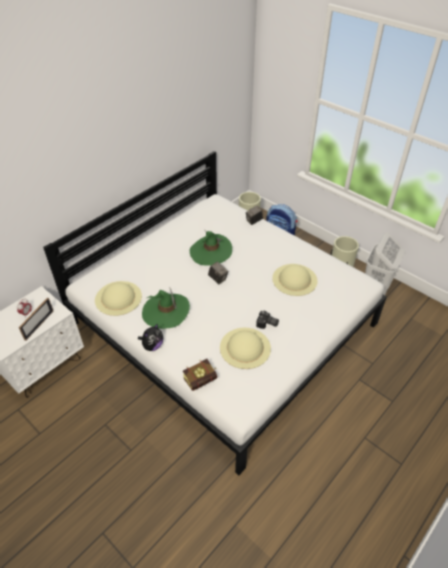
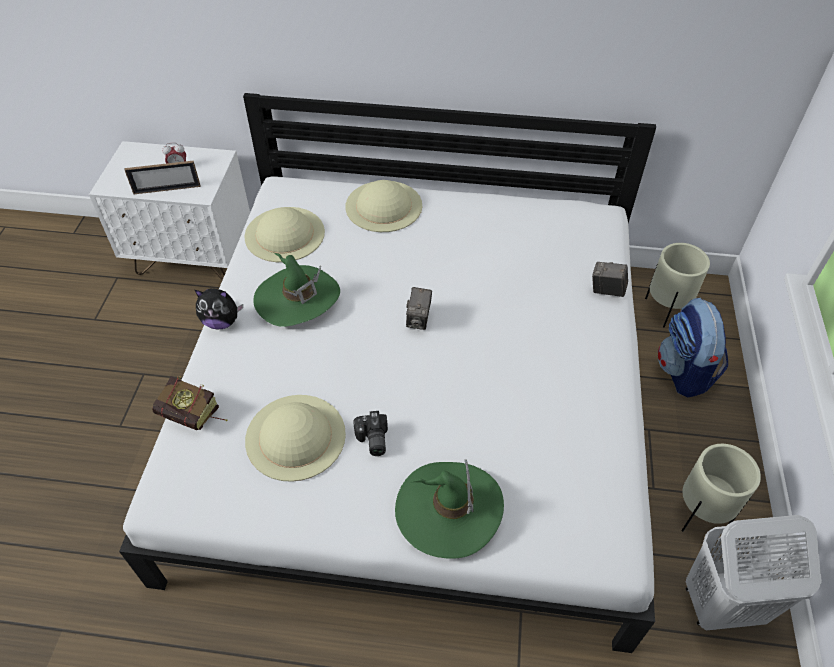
camera: 55 degrees right, 5 degrees up
green hat [190,231,232,266] -> green hat moved to [395,459,504,559]
beige hat [272,264,318,296] -> beige hat moved to [345,180,422,232]

